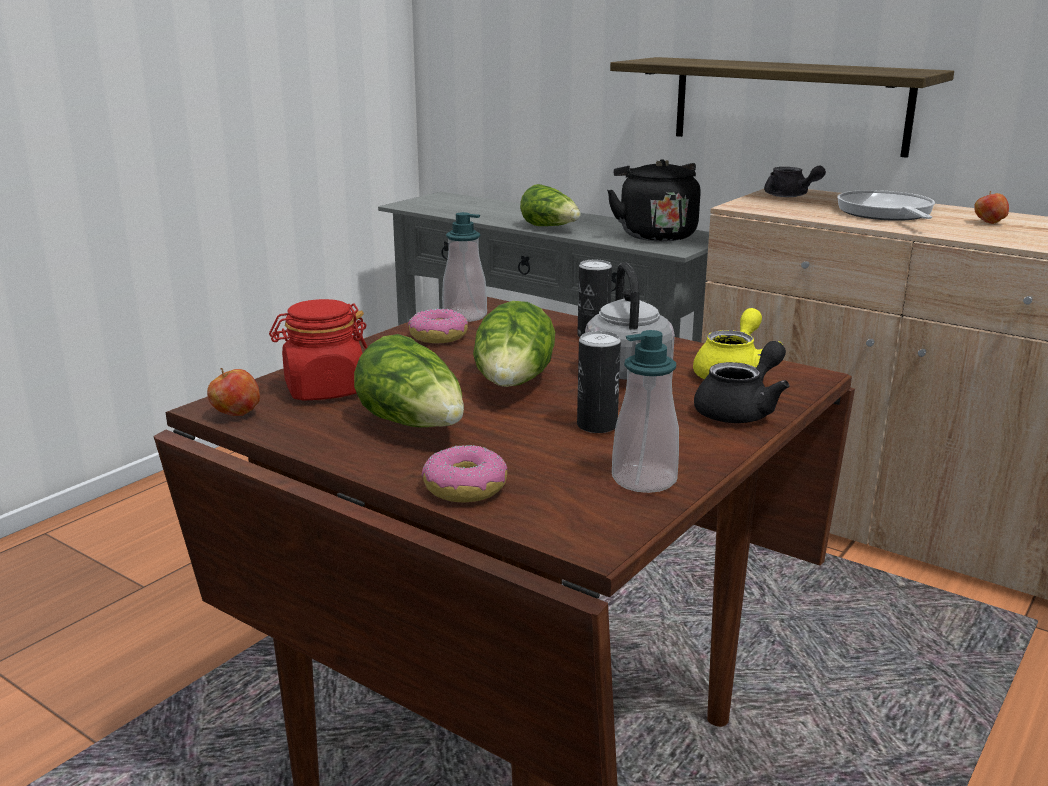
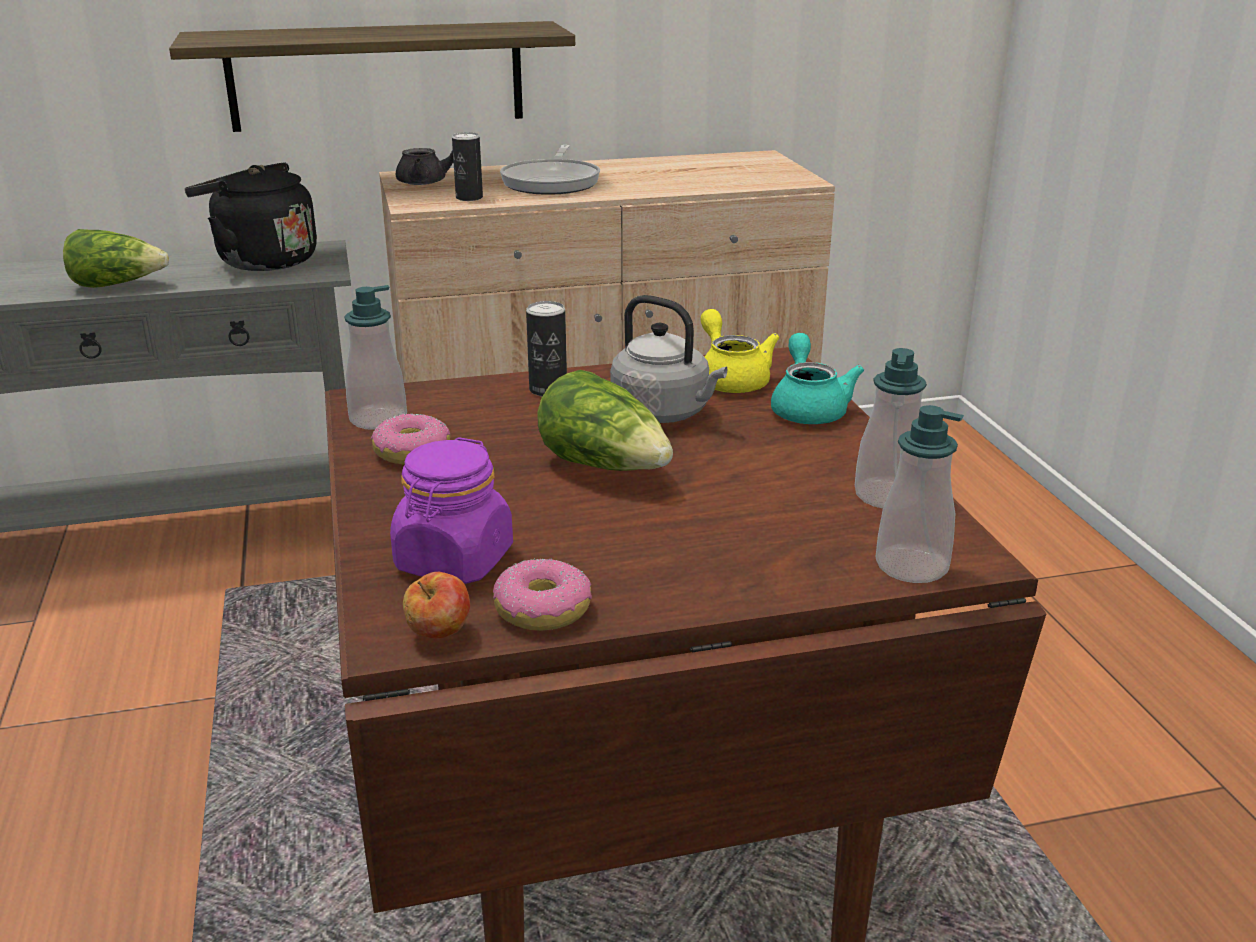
camera: 50 degrees left, 5 degrees up
red jar [269,299,367,401] -> purple jar [390,437,513,584]
lettuce [354,334,464,427] -> none
donut [422,445,507,503] -> donut moved to [493,558,592,631]
can [577,331,621,433] -> can moved to [452,132,483,201]
black teapot [694,341,790,423] -> turquoise teapot [771,333,864,424]
frying pan [837,190,935,221] -> frying pan turned 120 degrees counterclockwise [500,145,600,195]
apple [974,191,1009,224] -> none
none -> soap dispenser [876,405,964,583]

